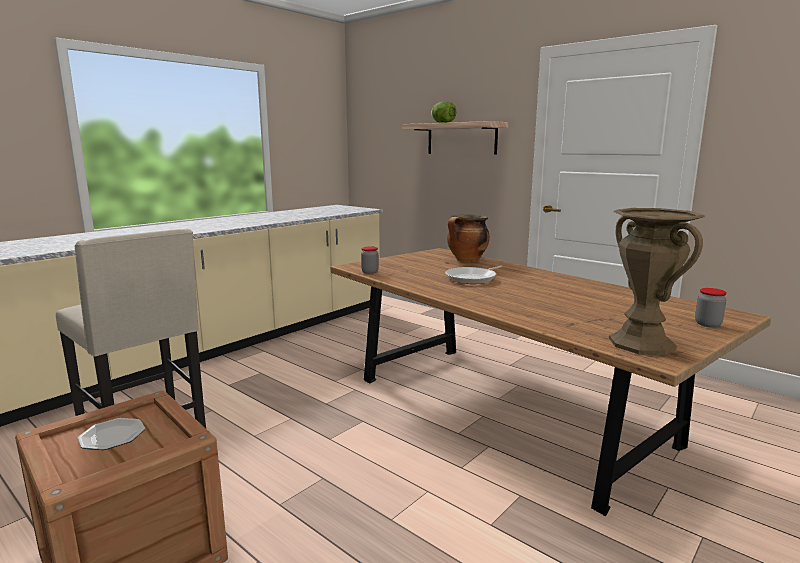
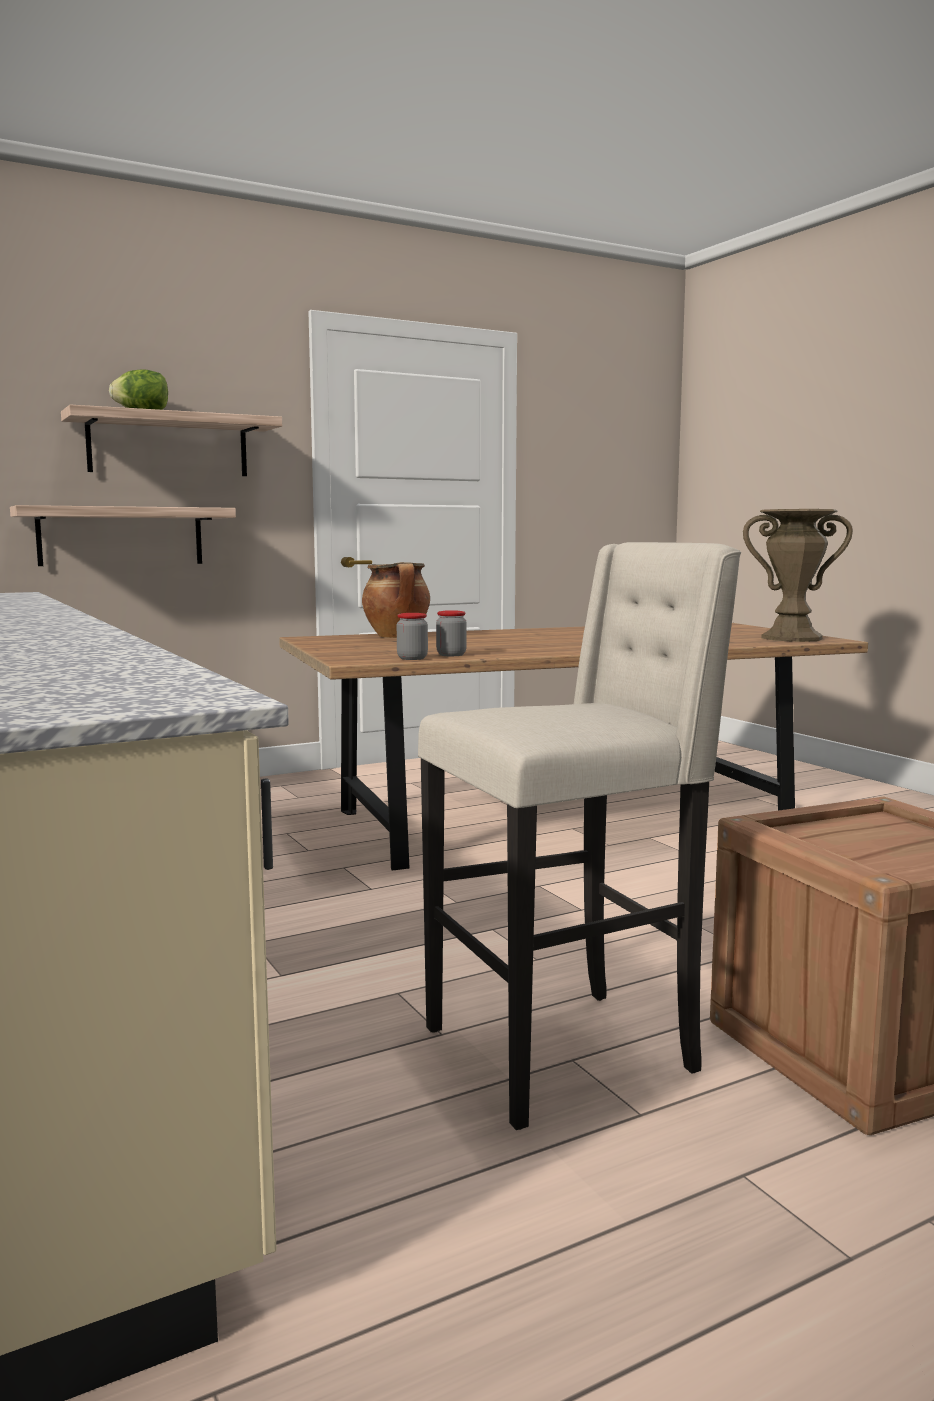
camera: 70 degrees left, 5 degrees down
plate [78,418,145,450] -> none
frying pan [445,265,503,284] -> none
jar [695,288,727,327] -> jar moved to [436,610,467,656]
none -> shelf [10,505,236,566]

